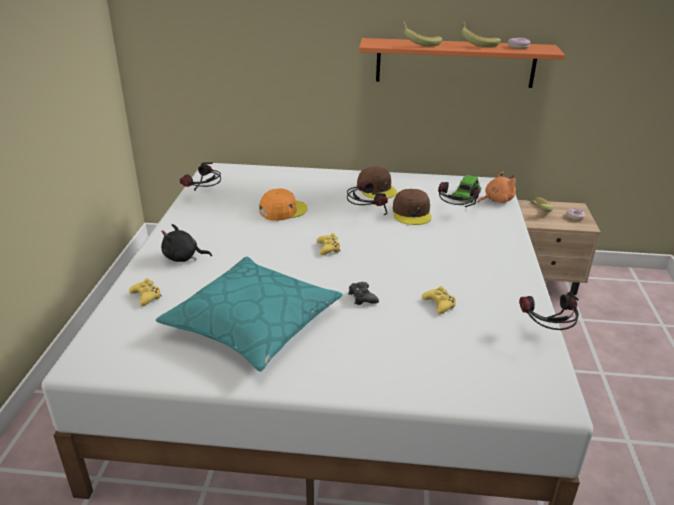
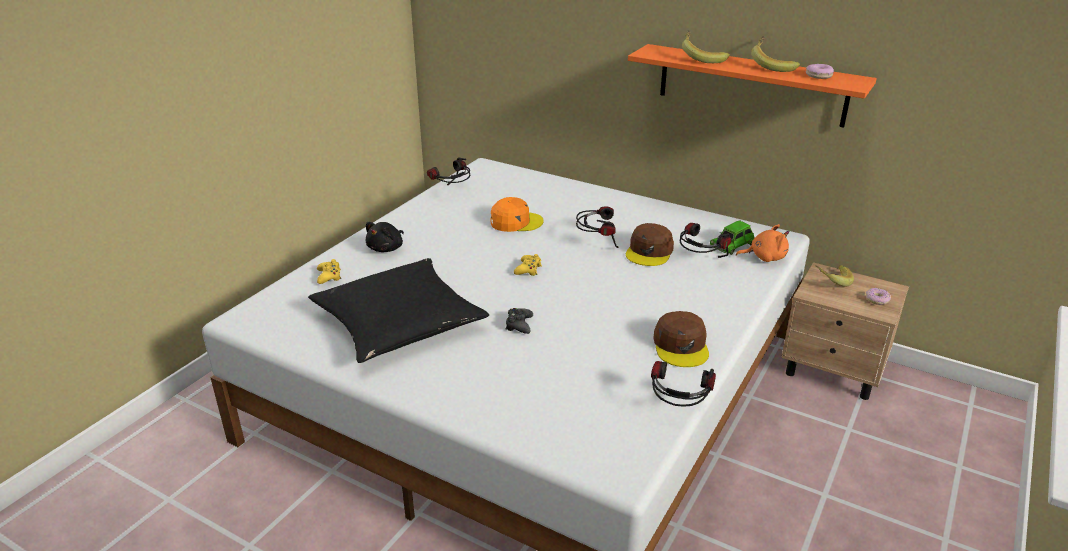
camera: 25 degrees right, 0 degrees up
turquoise pillow [156,257,343,372] -> black pillow [308,258,489,363]
black plush toy [161,224,212,262] -> black plush toy turned 90 degrees counterclockwise [366,222,404,252]
brown cap [357,167,397,199] -> brown cap moved to [653,311,709,367]
yellow game controller [422,286,456,314] -> none

